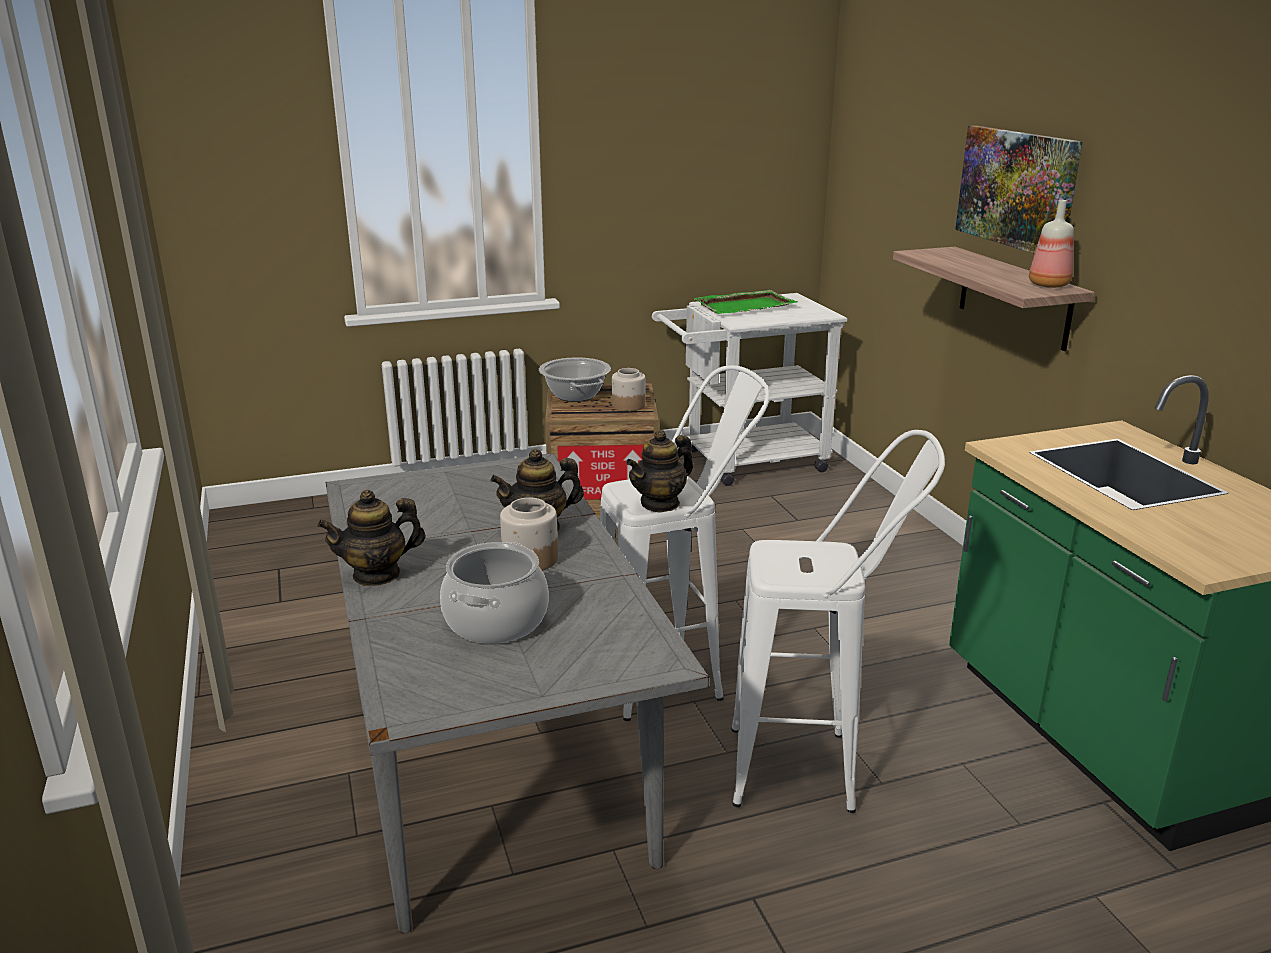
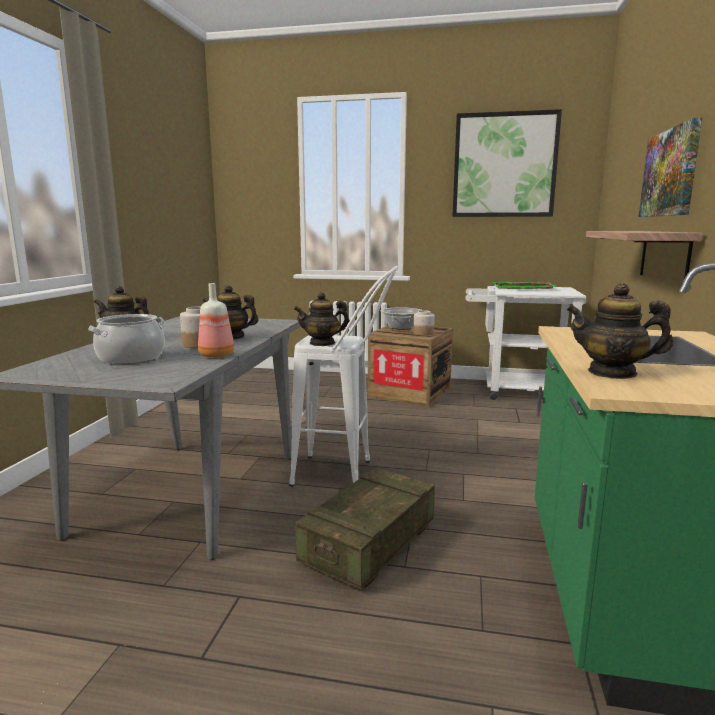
camera: 30 degrees right, 10 degrees down
white stool [731,430,945,813] -> crate [295,468,435,590]
bottle [1029,200,1074,288] -> bottle moved to [198,283,234,358]
none -> picture [452,109,562,217]
none -> teapot [567,283,673,379]

